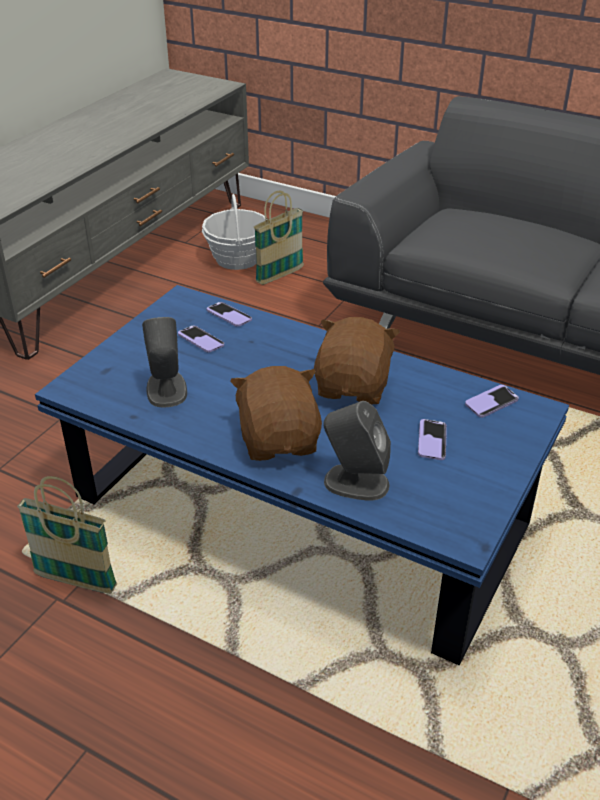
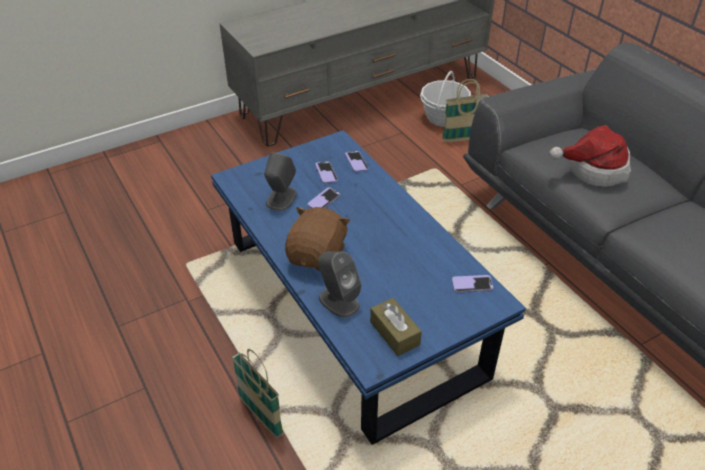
camera: 30 degrees right, 5 degrees up
basket [17,476,117,594] -> basket moved to [232,349,284,438]
brown plush toy [314,317,400,404] -> none
phone [418,419,447,460] -> phone moved to [308,188,340,208]
none -> brown tissue box [370,298,422,356]
none -> hat [549,125,631,187]

